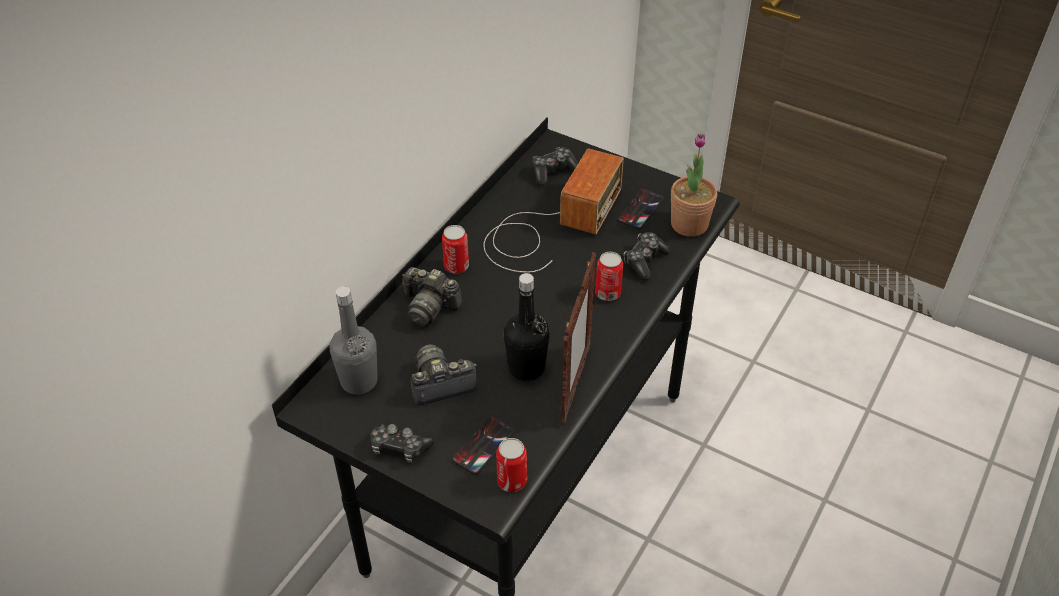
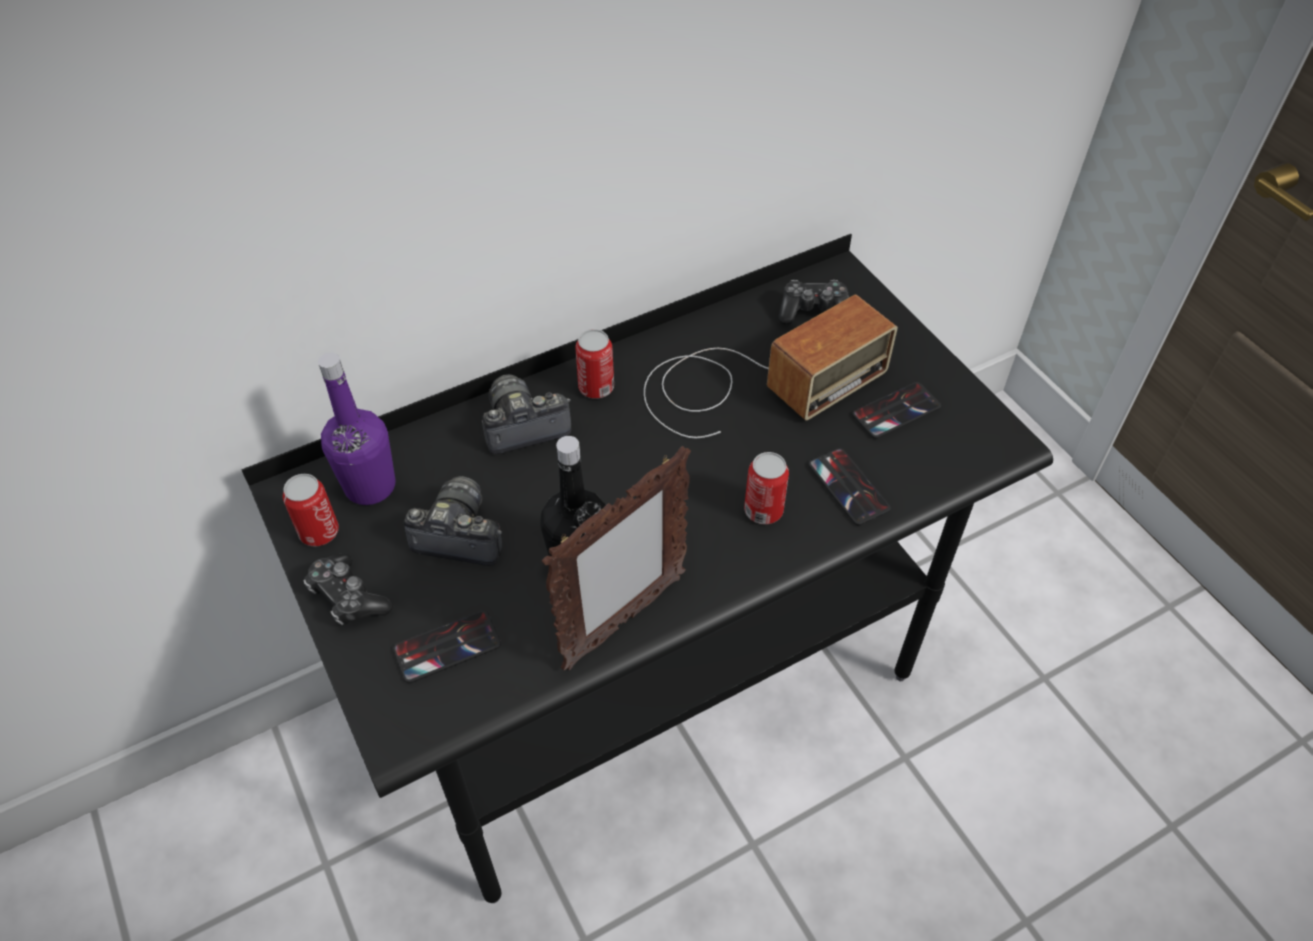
camera: 30 degrees right, 5 degrees up
grey bottle [330,286,378,395] -> purple bottle [318,352,396,505]
camera [402,267,462,327] -> camera turned 105 degrees clockwise [482,374,571,454]
can [496,438,527,492] -> can moved to [283,474,339,546]
game controller [623,232,671,281] -> phone [808,448,891,525]
potted plant [671,134,717,237] -> none

